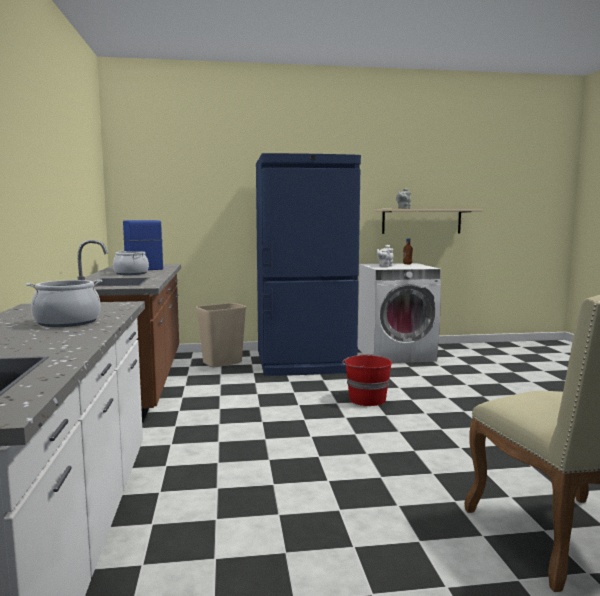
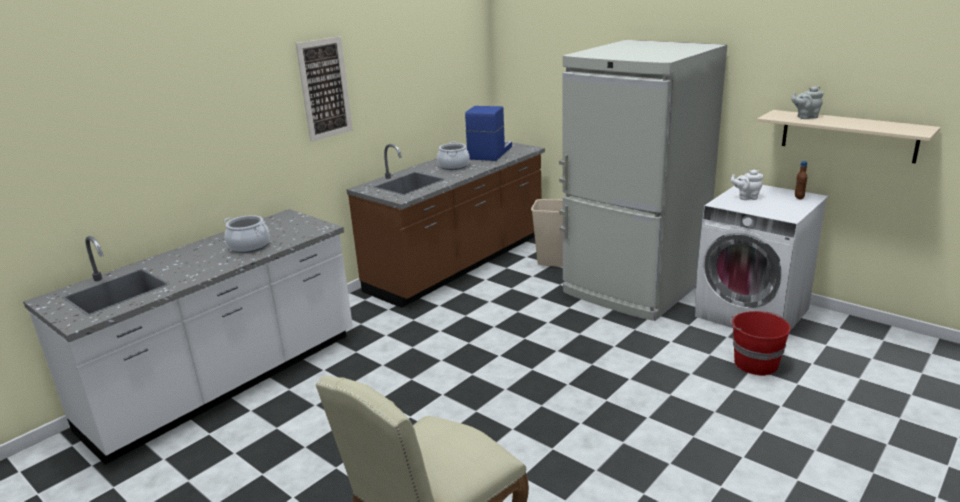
camera: 50 degrees right, 15 degrees up
blue fridge [256,153,361,376] -> white fridge [559,40,727,321]
red bucket [343,354,392,406] -> red bucket moved to [730,311,791,376]
none -> picture [295,36,353,142]

